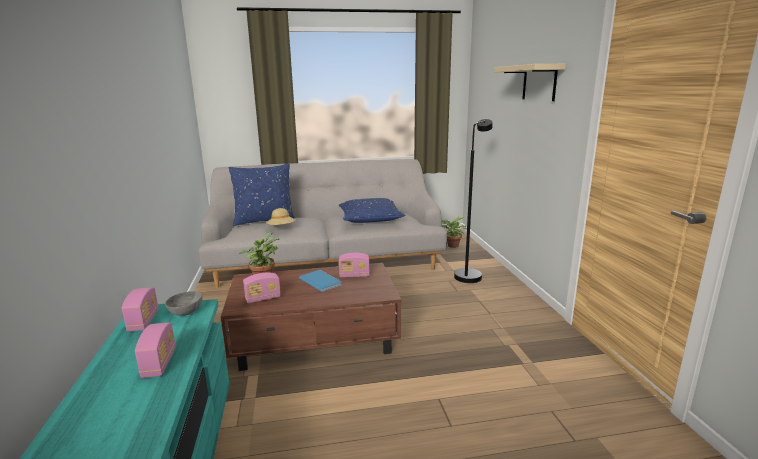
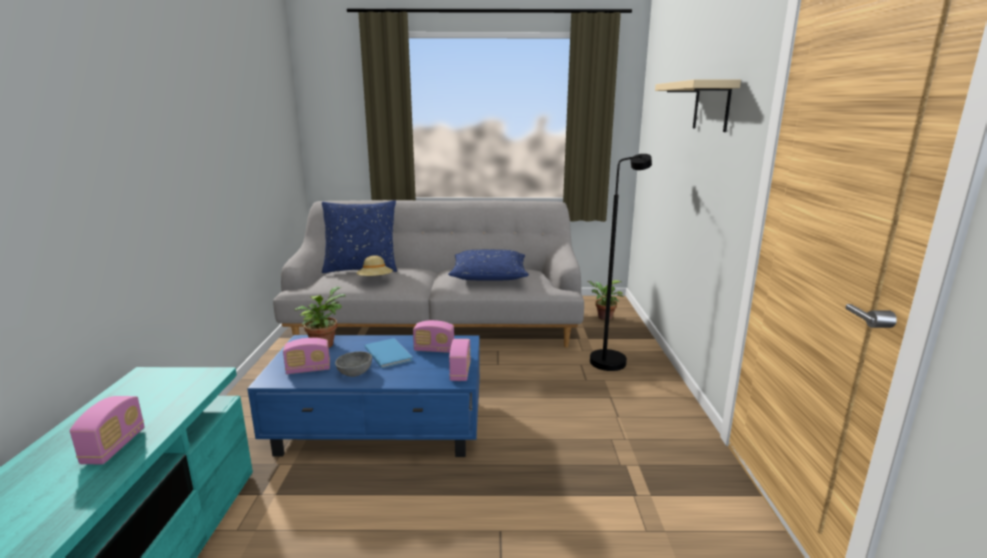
camera: 10 degrees right, 0 degrees up
radio [122,287,159,331] -> radio moved to [449,339,471,381]
grey bowl [165,291,202,316] -> grey bowl moved to [335,351,372,377]
brown coffee table [221,263,401,371] -> blue coffee table [247,335,480,457]

